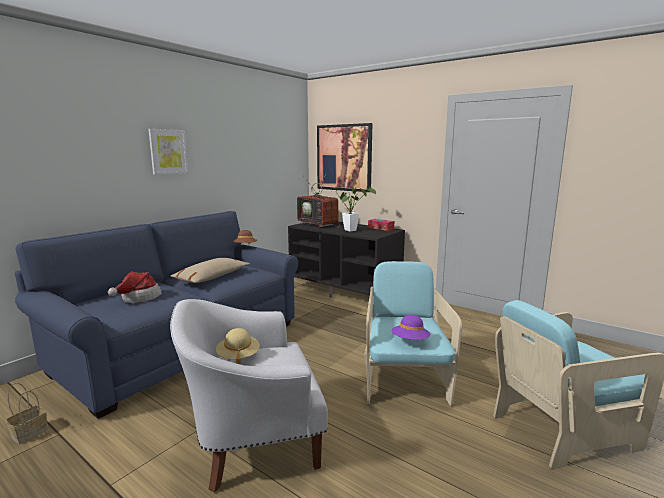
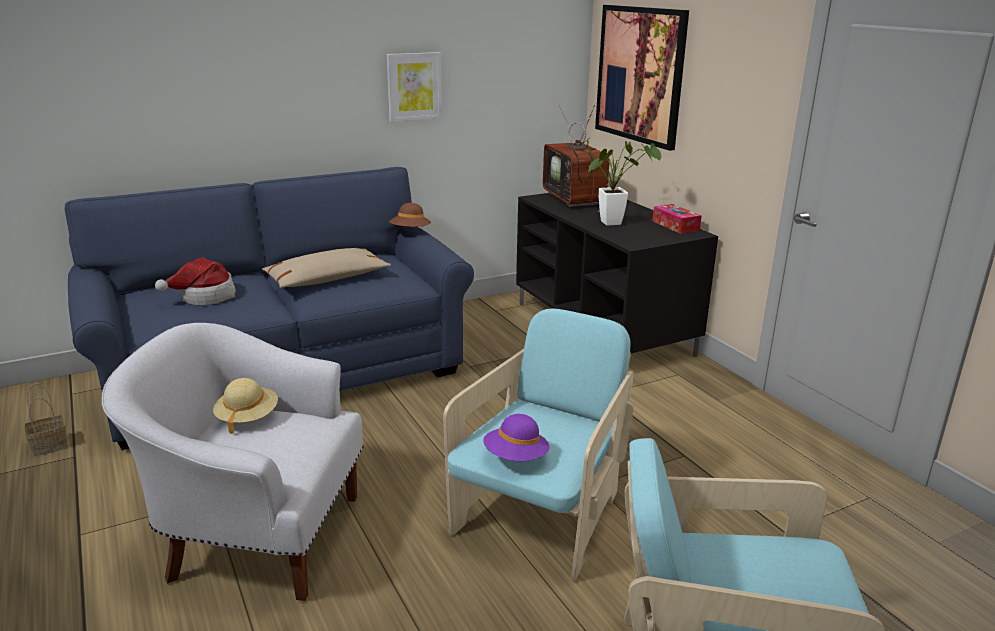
camera: 25 degrees right, 10 degrees up
picture [148,129,188,174] -> picture moved to [387,52,442,122]

